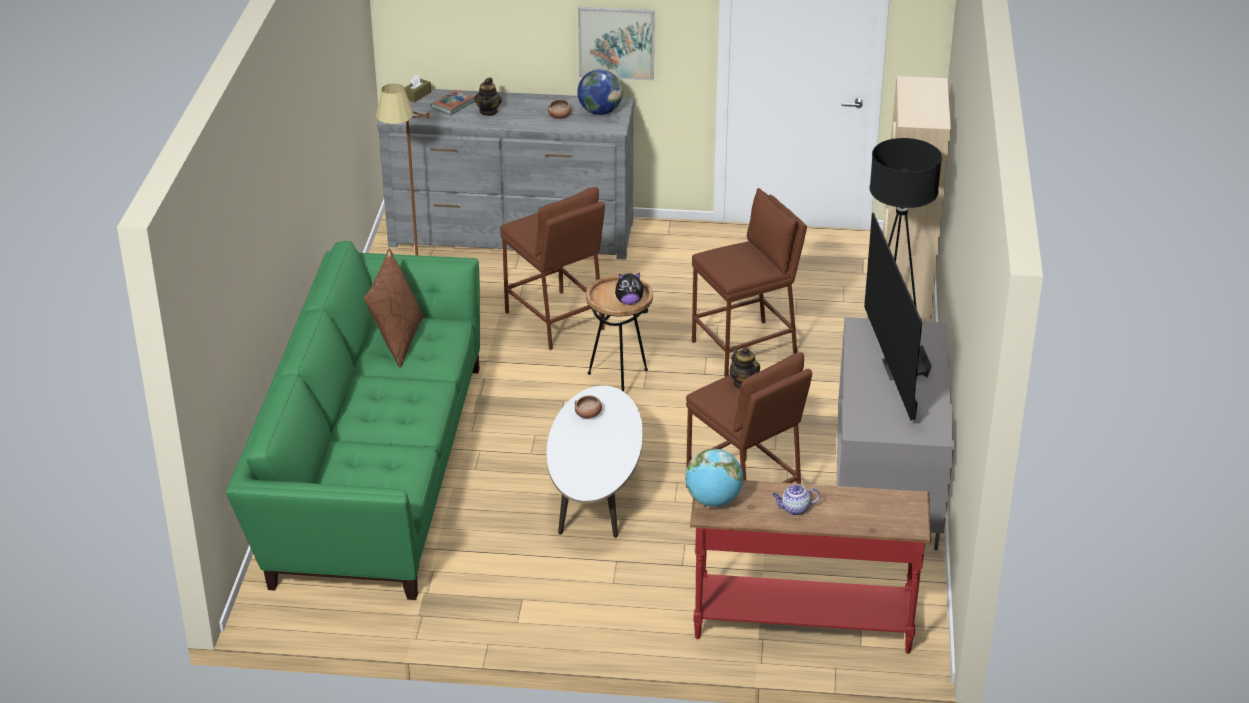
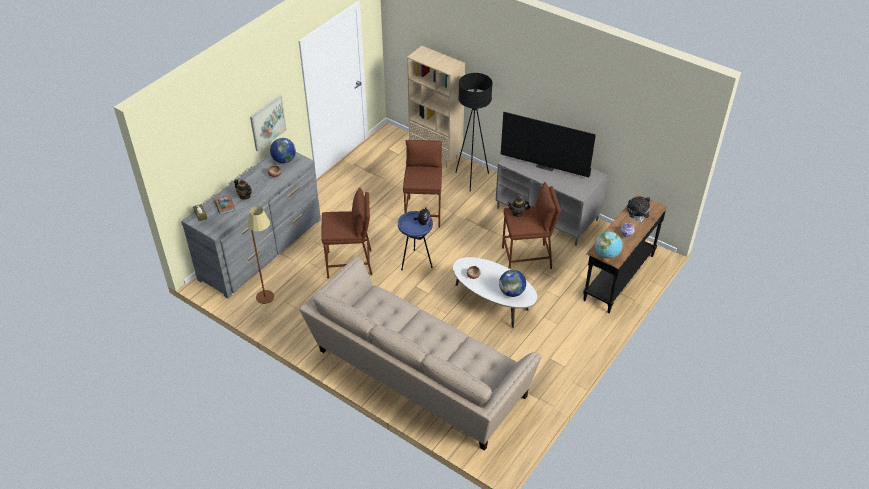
camera: 60 degrees left, 10 degrees up
green sofa [226,241,480,600] -> beige sofa [299,256,542,451]
brown pillow [364,248,424,368] -> none
brown side table [586,275,653,392] -> blue side table [398,211,433,270]
red console table [690,480,931,654] -> black console table [583,194,668,313]
none -> globe [499,270,526,297]
none -> plush toy [627,196,650,224]

